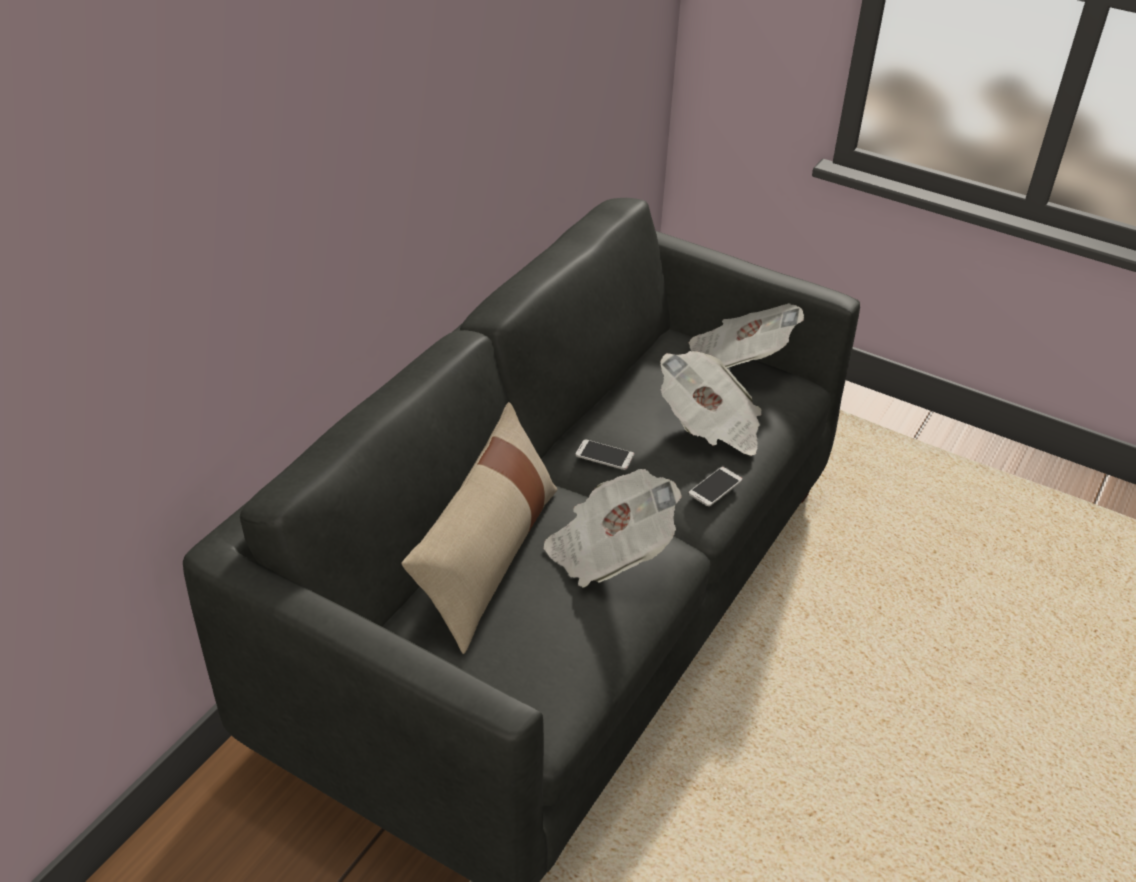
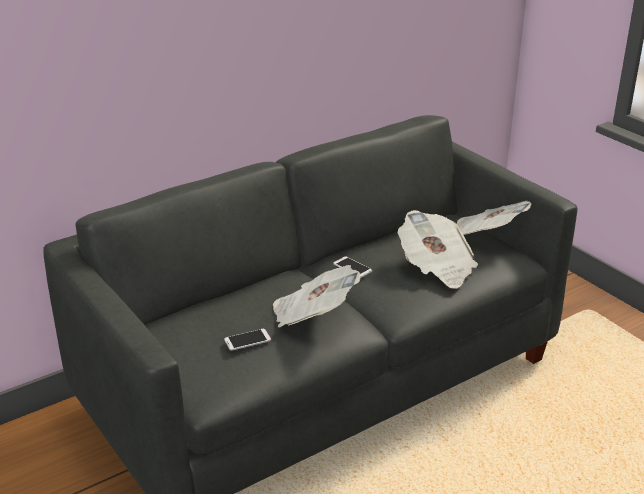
camera: 25 degrees right, 10 degrees down
beige pillow [402,402,557,654] -> none
phone [689,467,742,506] -> phone moved to [224,329,271,351]

